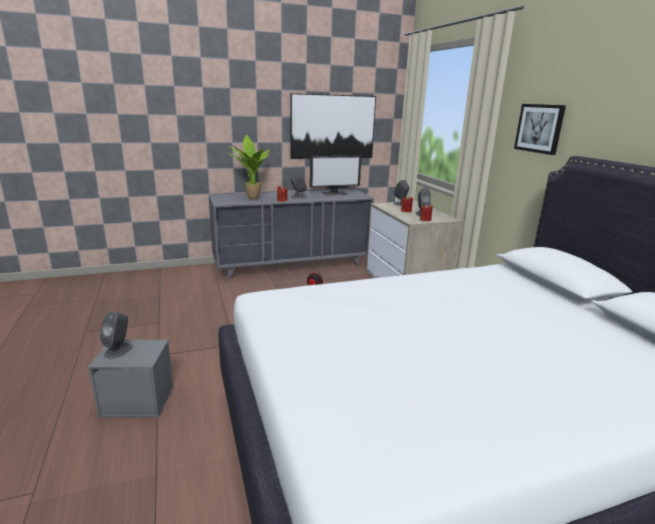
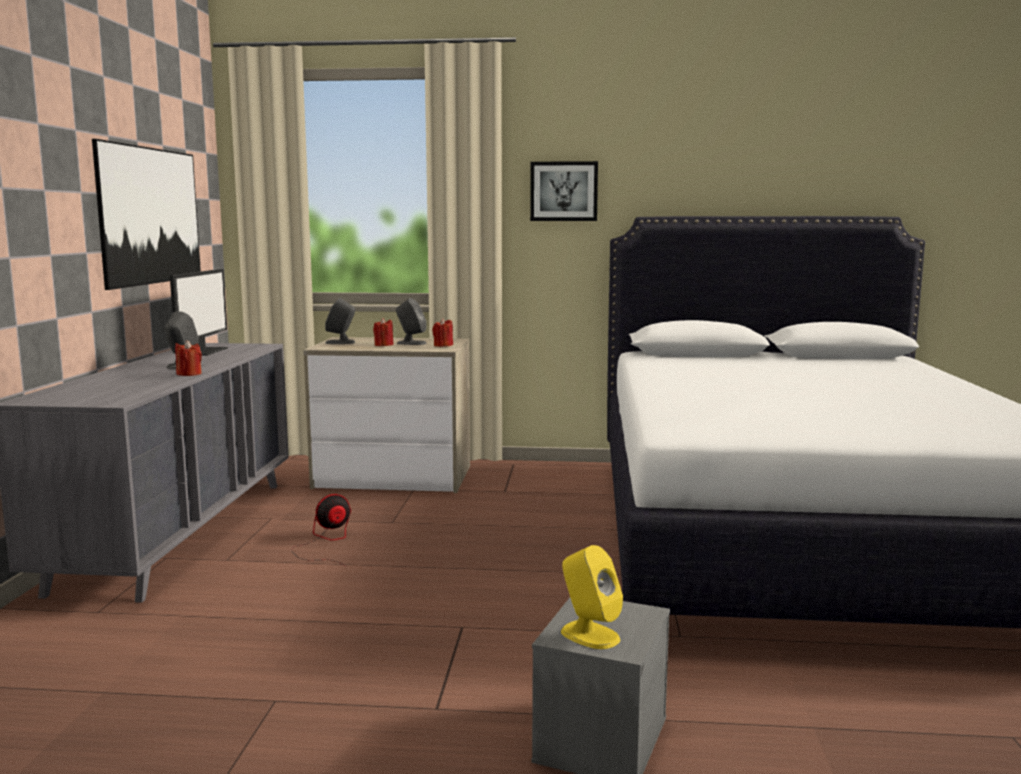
camera: 65 degrees left, 10 degrees down
grey speaker [100,312,133,359] -> yellow speaker [561,545,623,649]
potted plant [228,135,270,199] -> none

